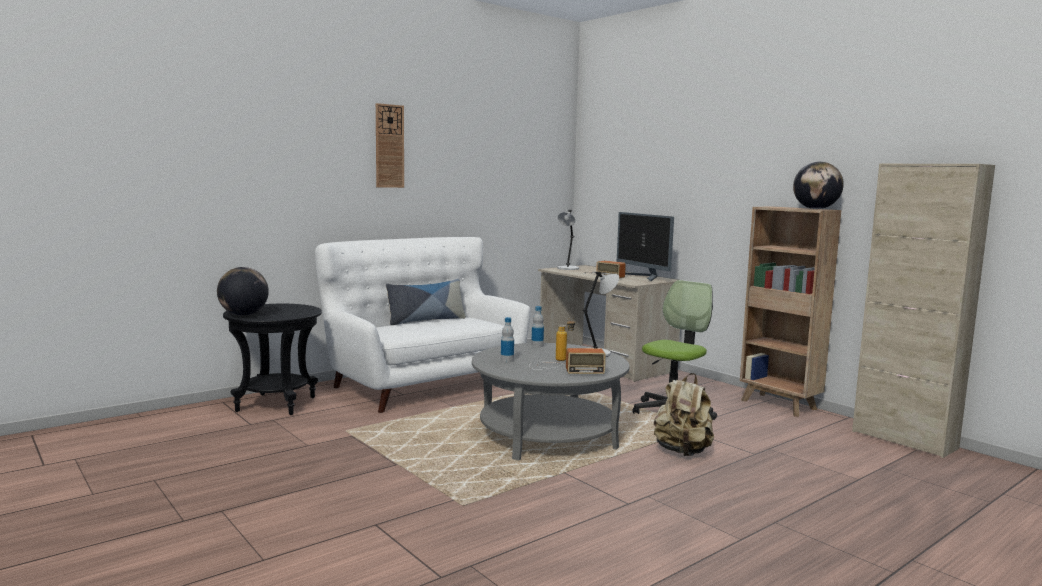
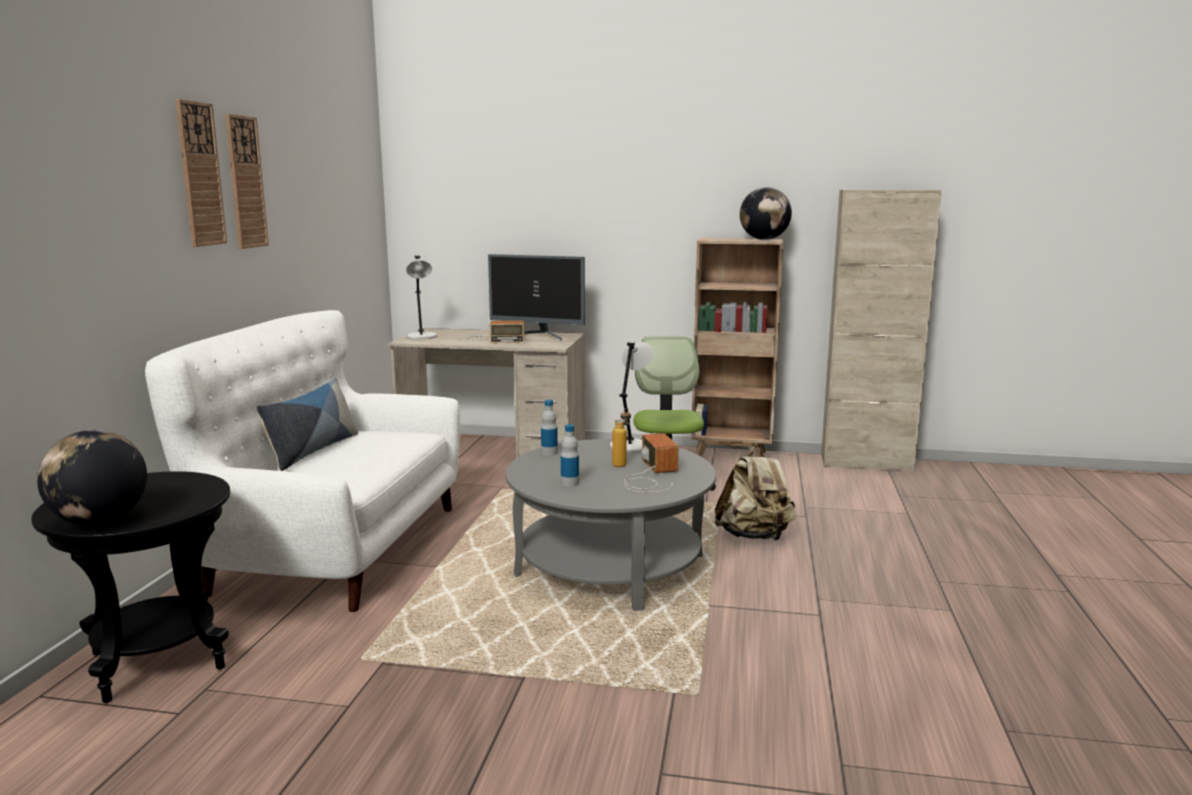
camera: 40 degrees left, 5 degrees up
radio [529,348,606,374] -> radio turned 60 degrees counterclockwise [624,433,678,492]
none -> wall clock [225,114,269,249]

